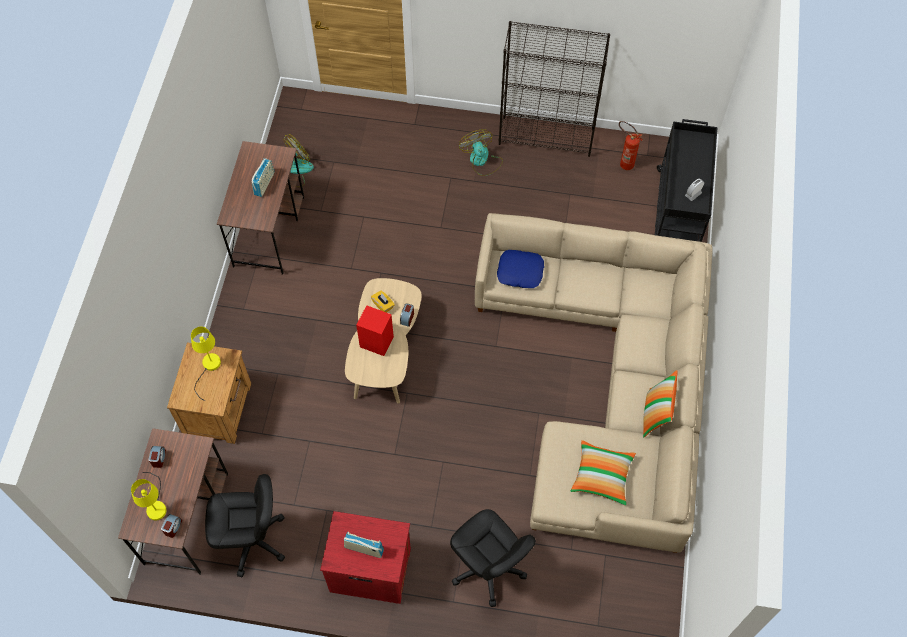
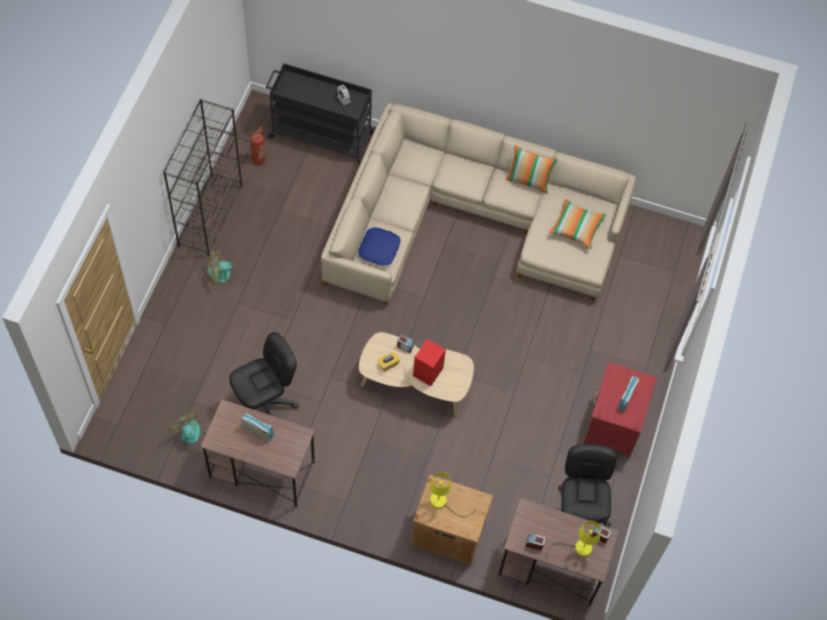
camera: 85 degrees left, 0 degrees up
black office chair [450,509,536,607] -> black office chair moved to [229,332,298,415]

